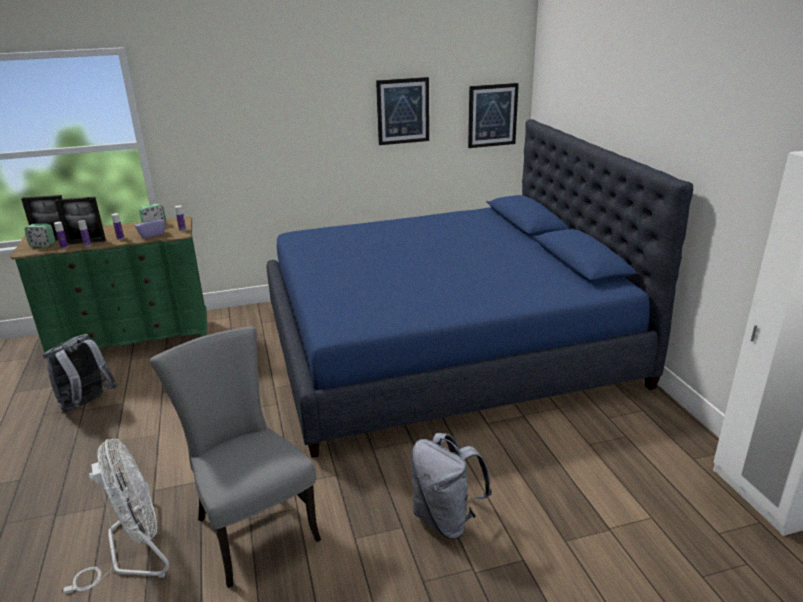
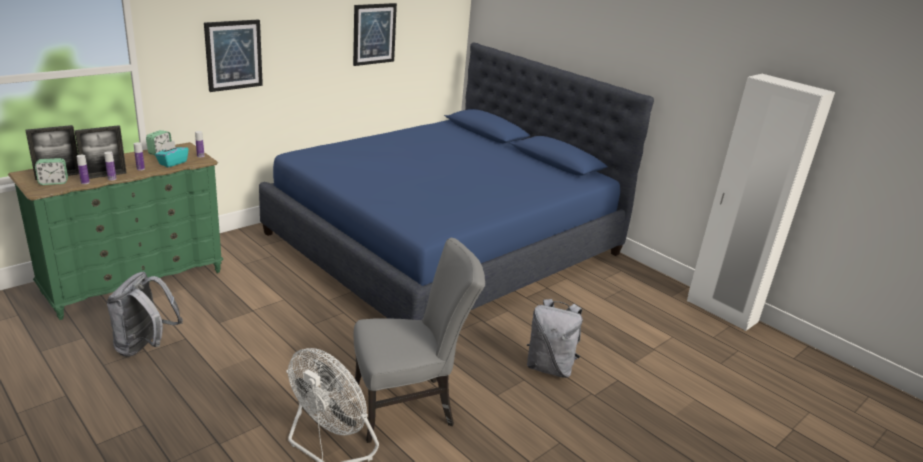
camera: 30 degrees left, 0 degrees up
purple tissue box [135,213,165,238] -> turquoise tissue box [155,141,189,167]
grey chair [150,326,321,588] -> grey chair turned 135 degrees clockwise [354,238,485,443]
picture [468,83,519,148] -> picture moved to [204,20,263,92]

